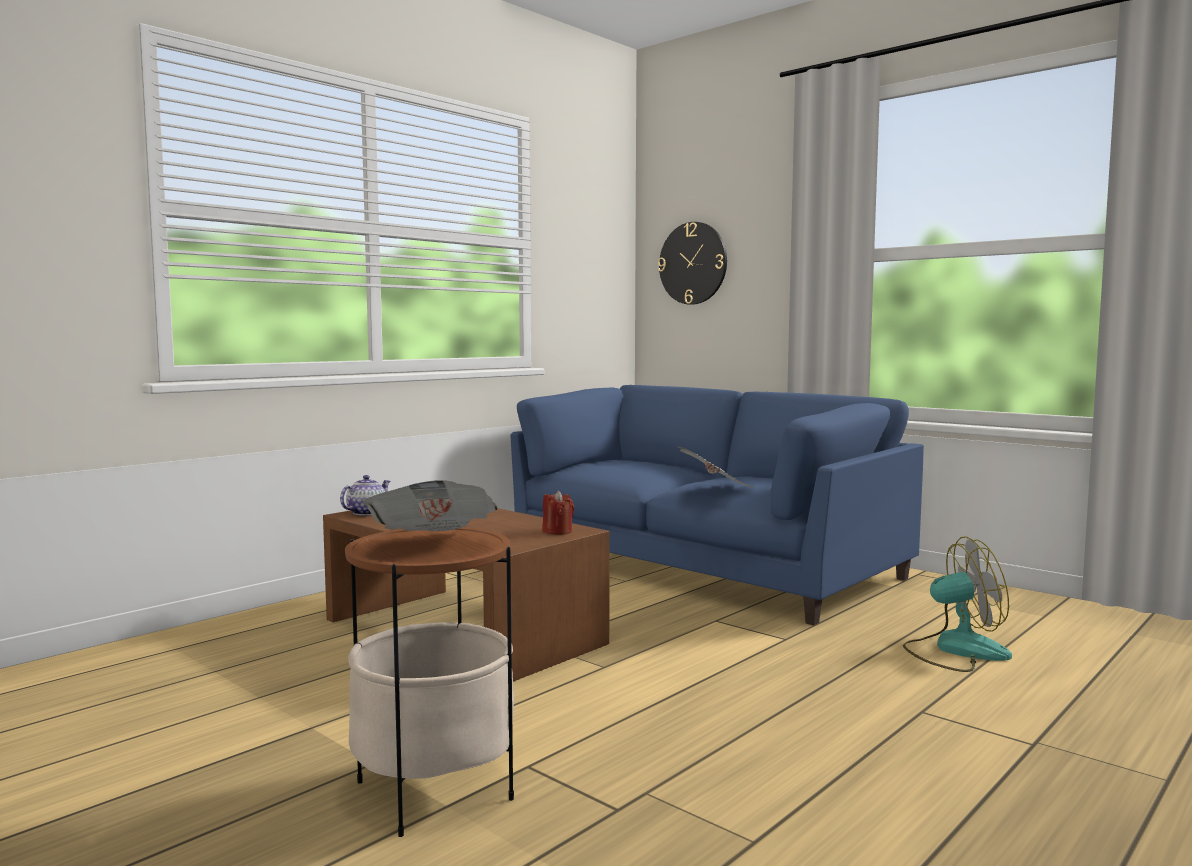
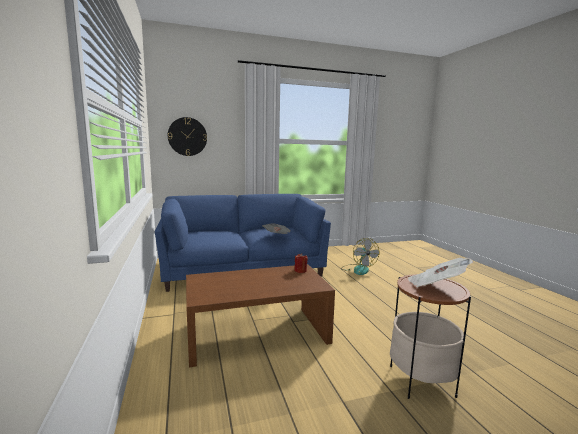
camera: 60 degrees left, 5 degrees up
teapot [340,475,390,516] -> none
fan [903,536,1012,672] -> fan turned 135 degrees clockwise [341,238,379,275]

